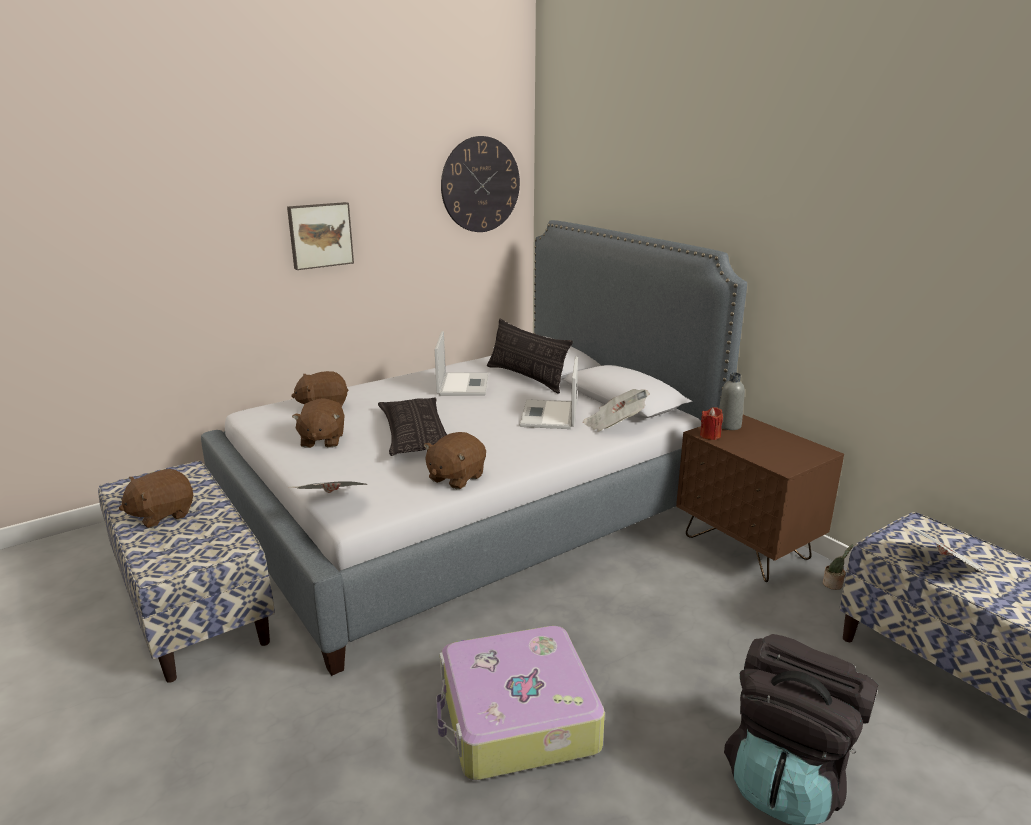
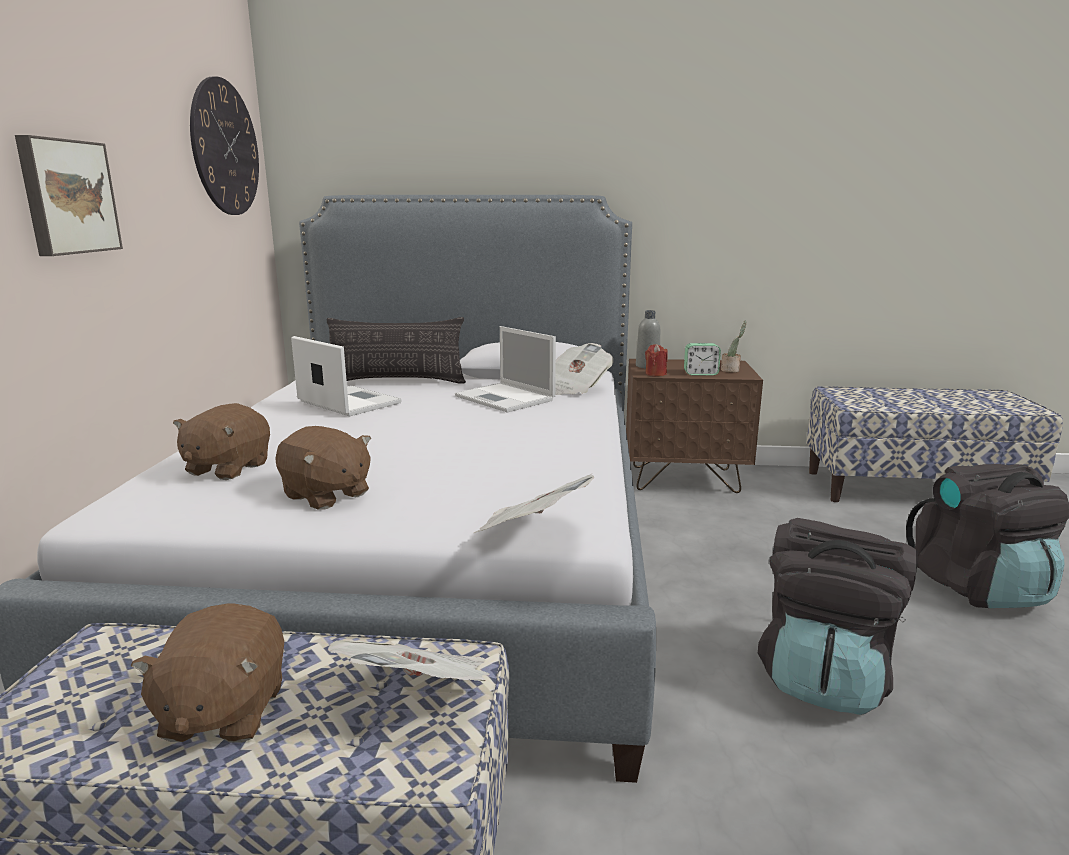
camera: 50 degrees left, 5 degrees down
pillow [378,398,447,456] -> none
brown plush toy [424,432,486,489] -> none
suitcase [436,626,605,780] -> black backpack [758,518,918,715]
potted plant [823,545,853,590] -> potted plant moved to [721,321,747,372]
newspaper [903,523,989,573] -> newspaper moved to [328,640,489,682]
none -> alarm clock [684,343,721,376]

